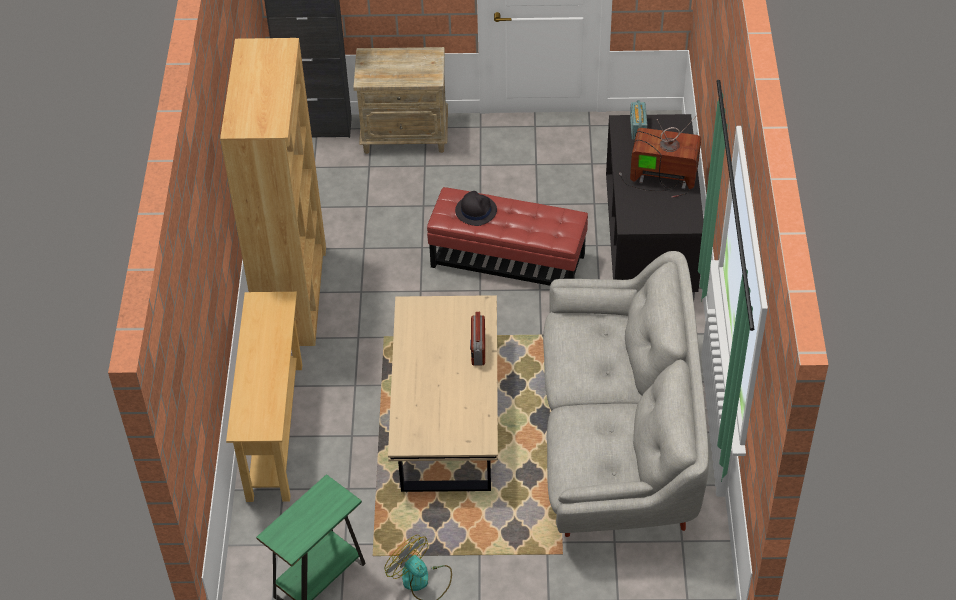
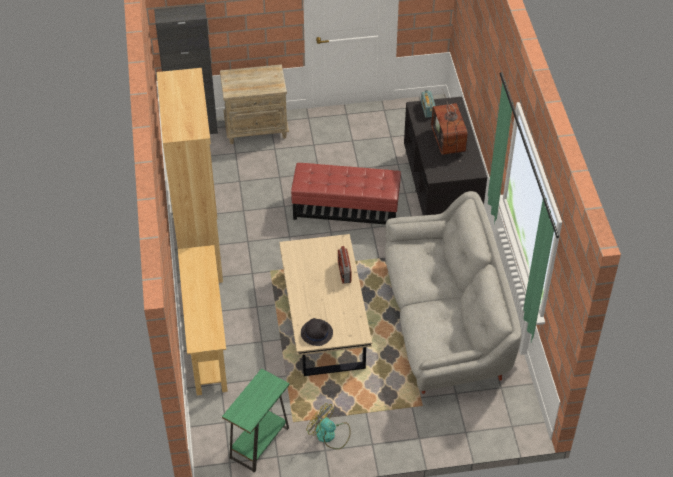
camera: 10 degrees left, 0 degrees up
black hat [455,191,497,226] -> black hat moved to [301,318,333,346]
television [619,115,701,198] -> television turned 105 degrees counterclockwise [431,89,468,162]

